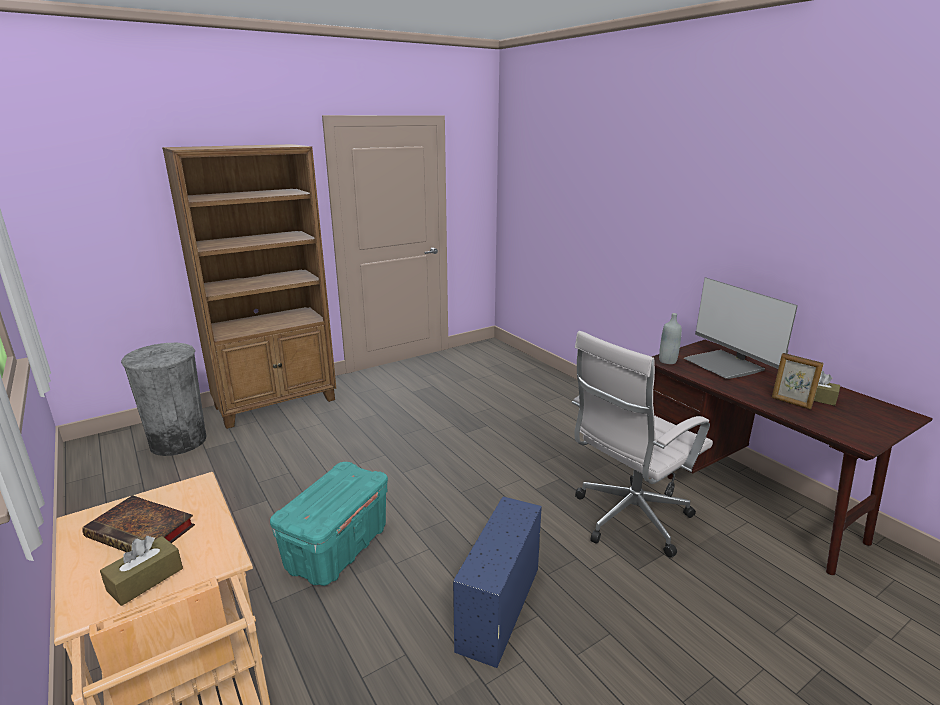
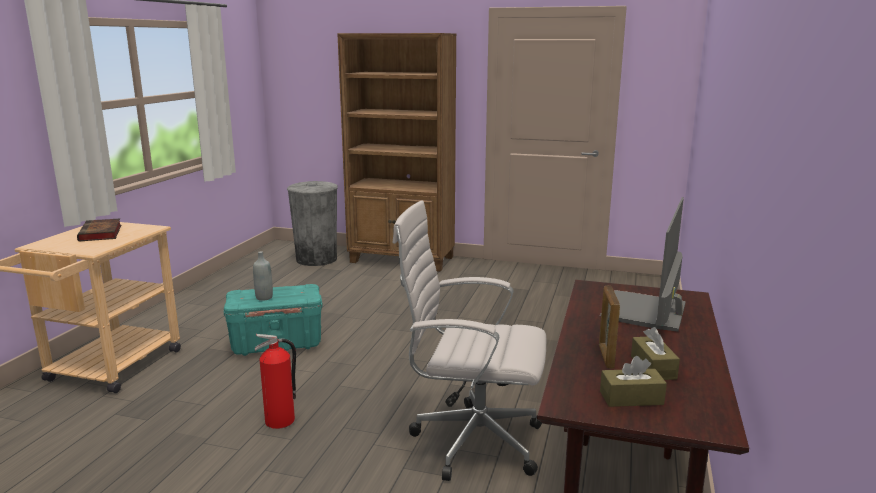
camera: 50 degrees right, 5 degrees down
brown tissue box [100,536,183,606] -> brown tissue box moved to [600,356,667,407]
blue storage box [453,497,542,668] -> fire extinguisher [255,334,296,429]
grey bottle [659,313,682,364] -> grey bottle moved to [253,251,273,301]

